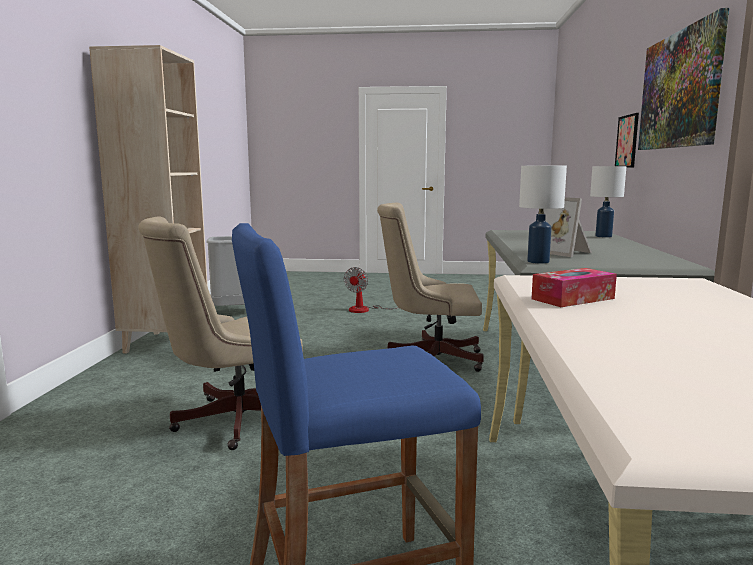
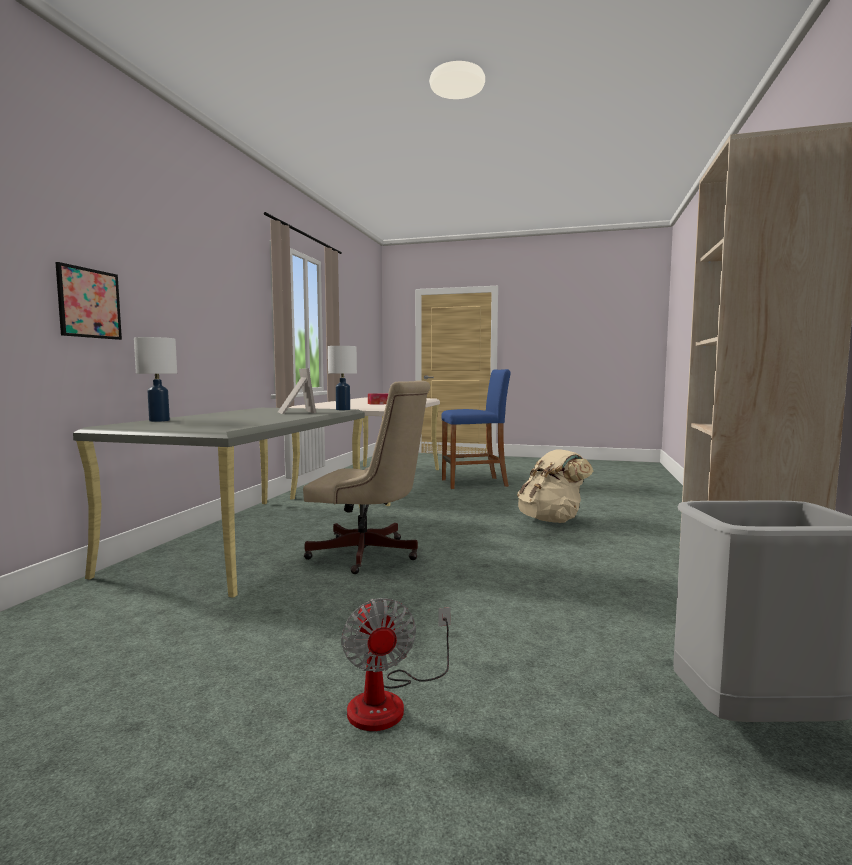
camera: 170 degrees left, 5 degrees down
beige office chair [138,216,303,450] -> beige backpack [517,450,593,523]
fan [344,267,399,313] -> fan turned 135 degrees clockwise [341,598,451,731]
picture [638,8,729,150] -> none

